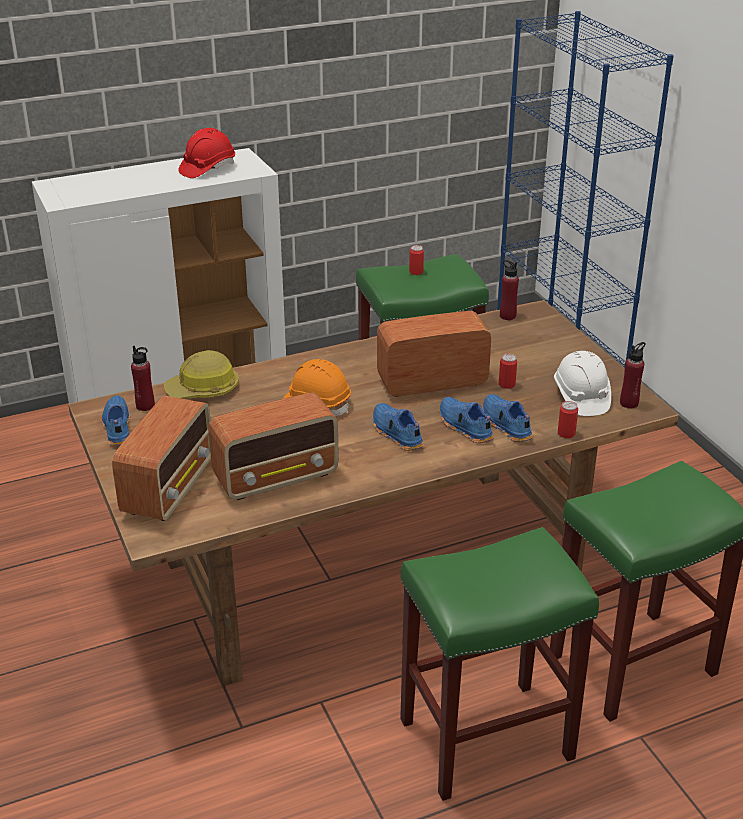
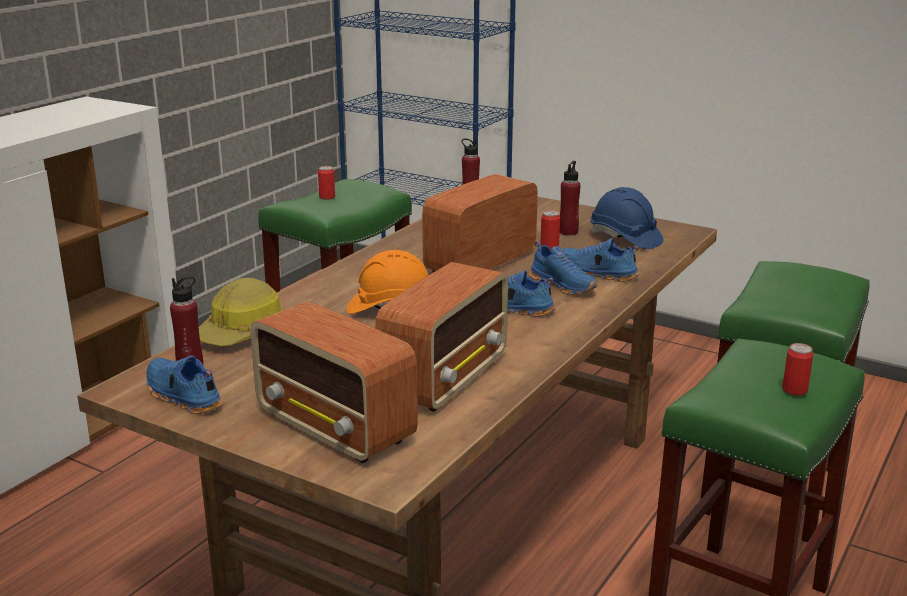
camera: 35 degrees left, 10 degrees down
radio [112,396,211,521] -> radio turned 150 degrees clockwise [251,301,418,463]
red hard hat [178,128,235,178] -> none
blue shoe [440,397,494,443] -> blue shoe turned 150 degrees counterclockwise [529,241,598,295]
white hard hat [554,351,611,416] -> blue hard hat [590,187,664,249]
can [558,401,578,438] -> can moved to [782,343,813,395]
red bottle [620,342,646,409] -> red bottle moved to [560,161,581,235]

